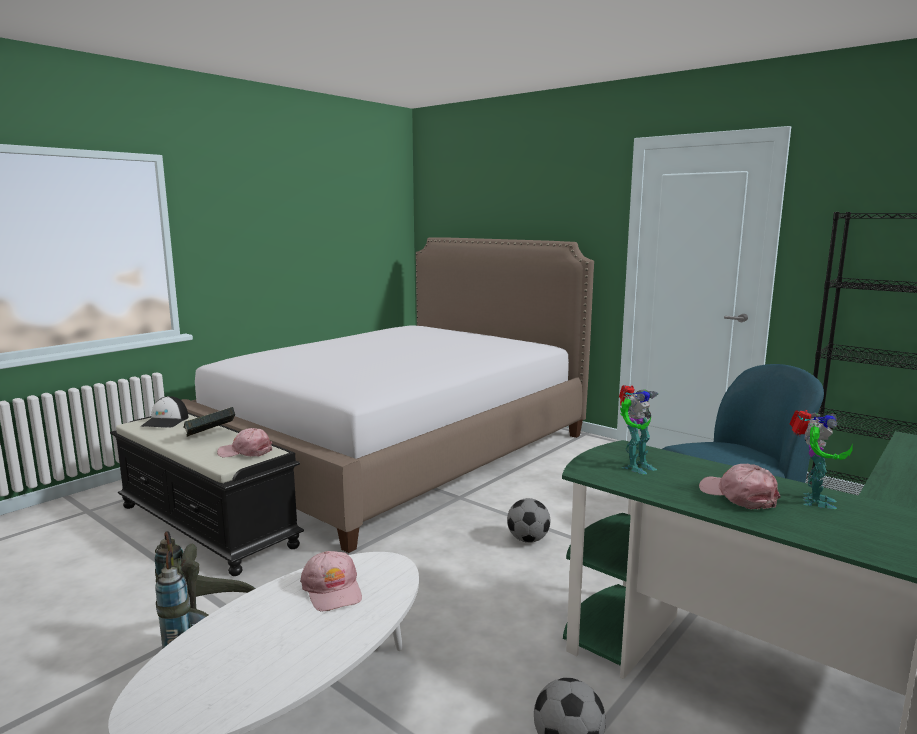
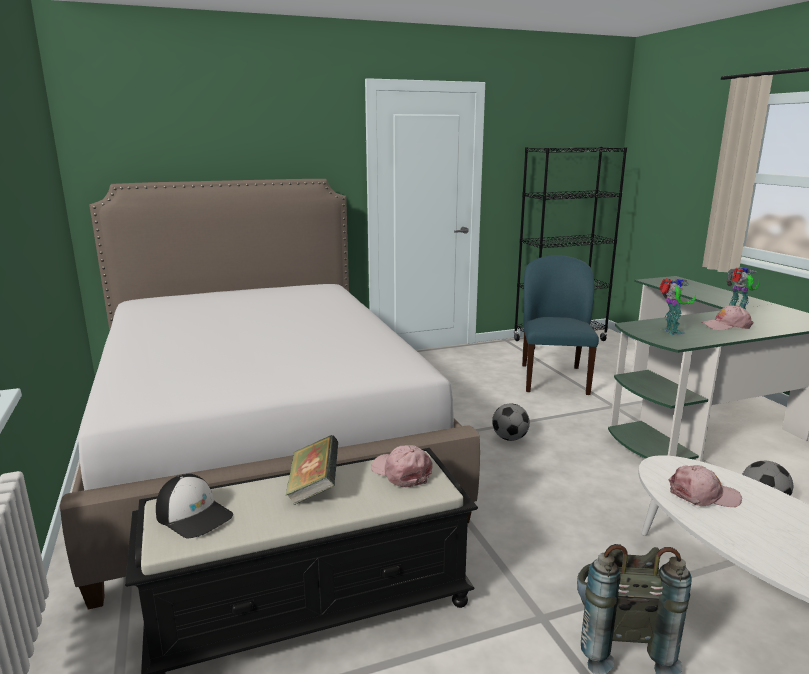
camera: 60 degrees left, 5 degrees up
pink cap [217,428,273,457] -> pink cap turned 105 degrees clockwise [371,445,433,488]

